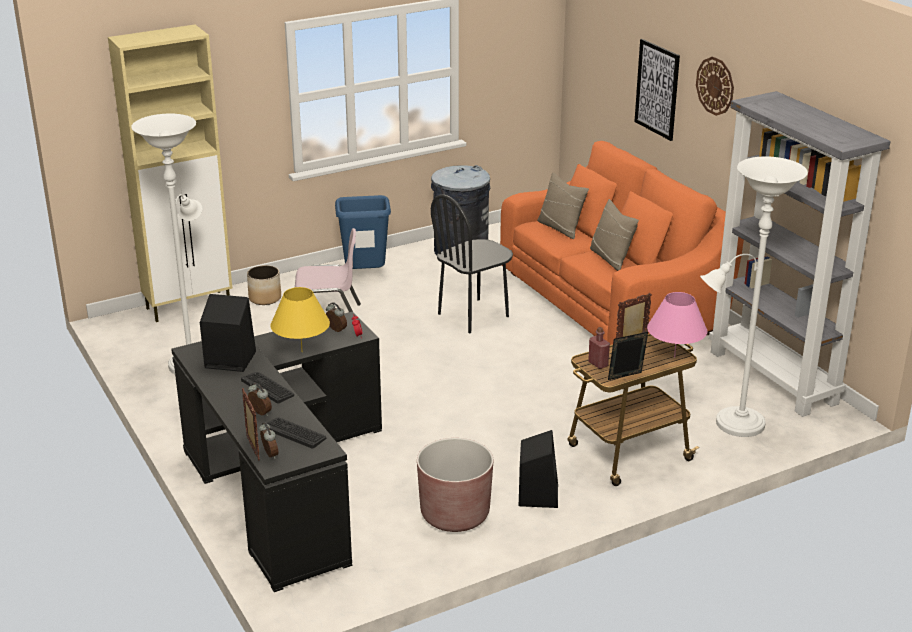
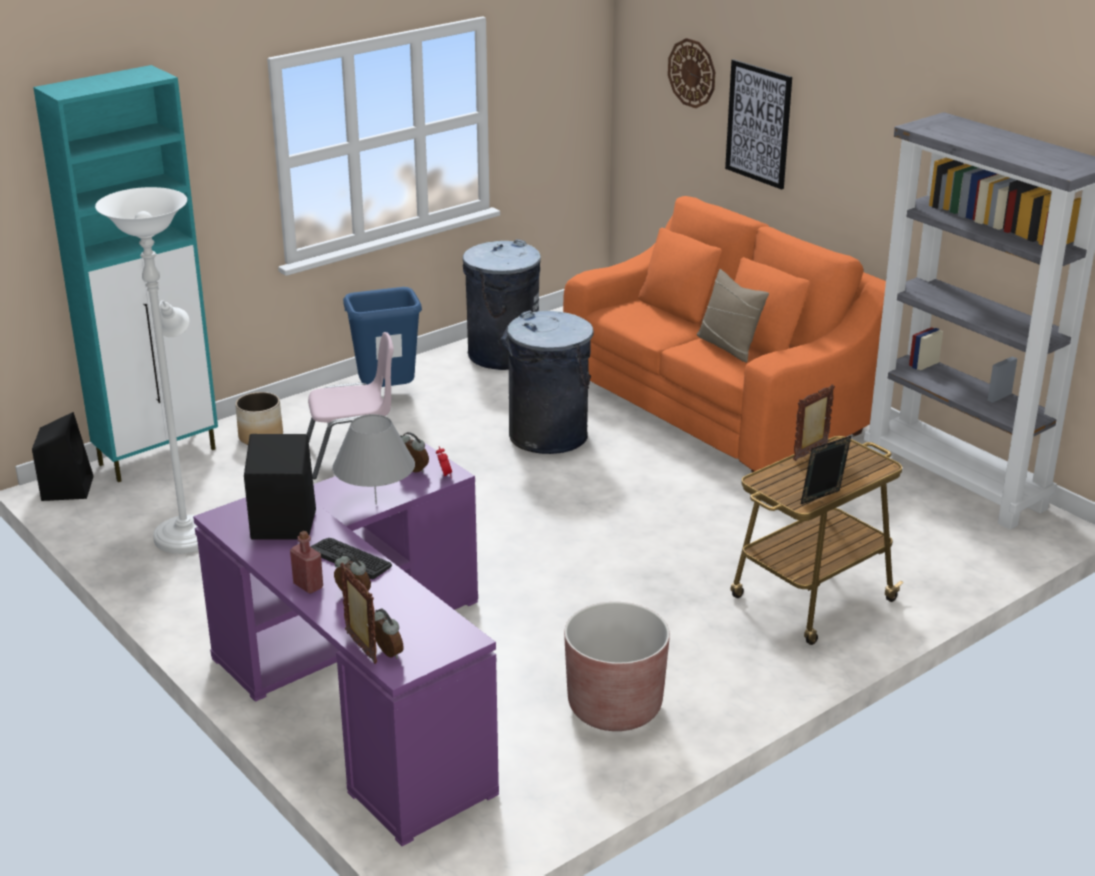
camera: 10 degrees left, 0 degrees up
beige cabinet [108,25,233,322] -> turquoise cabinet [33,65,218,482]
black desk [171,312,382,592] -> purple desk [193,443,499,846]
keyboard [267,418,326,449] -> none
yellow table lamp [270,287,330,352] -> grey table lamp [332,414,415,505]
black chair [431,195,513,333] -> grey trash can [500,310,594,454]
black speaker [519,430,558,508] -> black speaker moved to [32,412,93,501]
beige pillow [537,172,589,239] -> none
red bottle [588,327,610,369] -> red bottle moved to [290,531,323,593]
pink table lamp [647,292,707,358] -> none
wall clock [696,57,734,116] -> wall clock moved to [668,38,715,108]
white floor lamp [700,156,808,437] -> none

